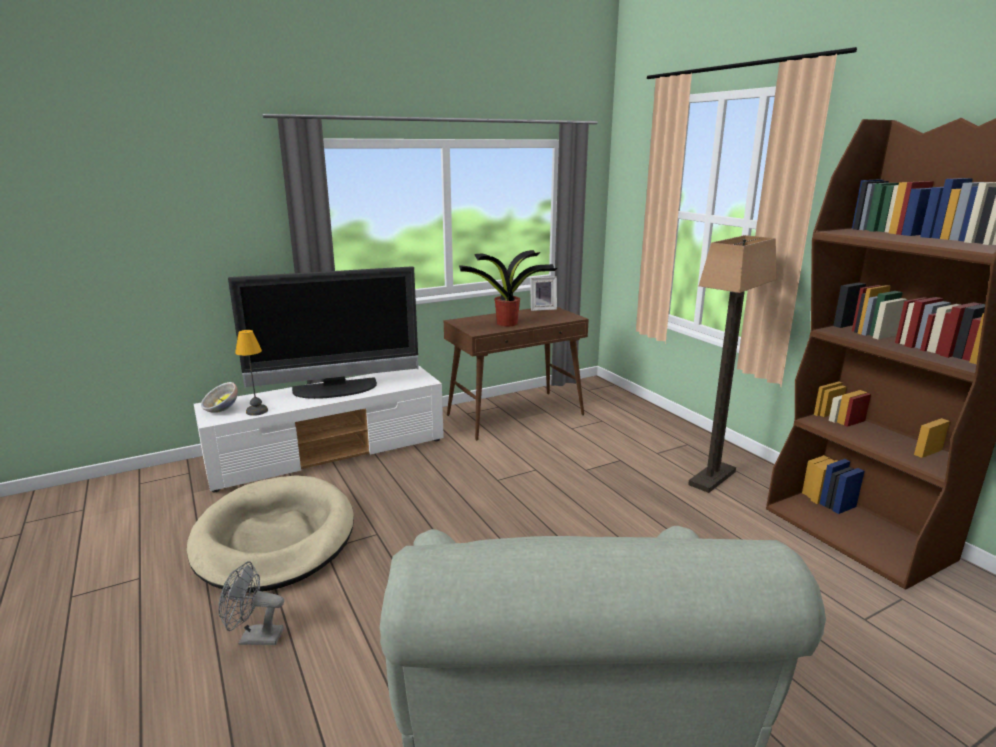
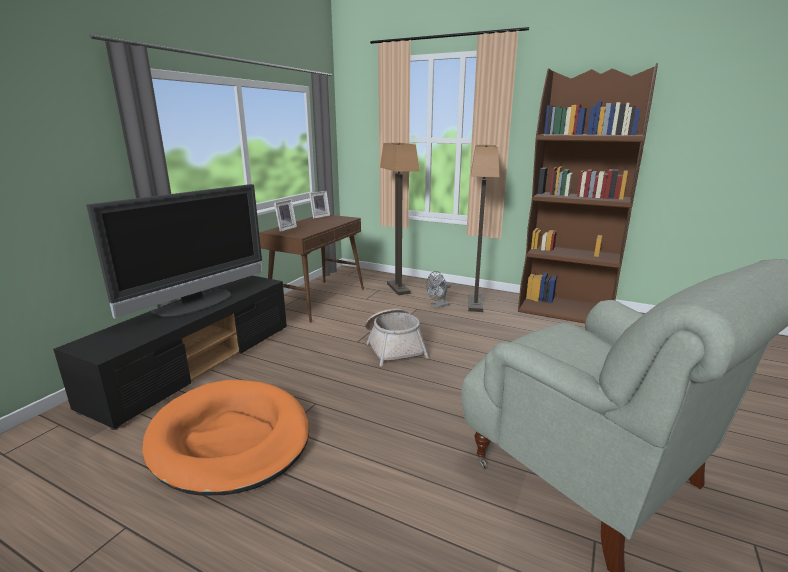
camera: 35 degrees left, 0 degrees up
beige dog bed [187,475,354,593] -> orange dog bed [142,380,309,496]
white tv stand [194,366,444,492] -> black tv stand [53,276,287,430]
bowl [201,382,238,413] -> none
grey fan [218,561,284,645] -> grey fan moved to [426,271,451,308]
table lamp [235,330,268,416] -> none
potted plant [459,250,557,326] -> none
none -> picture frame [274,199,297,232]
none -> basket [365,309,429,367]
none -> floor lamp [380,143,419,295]

